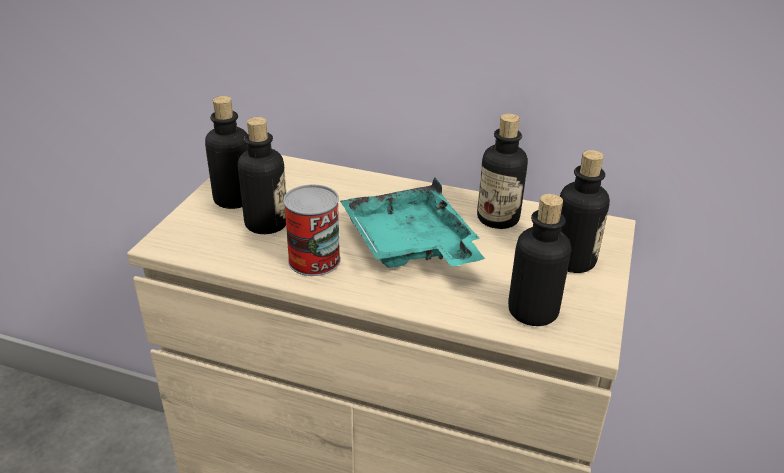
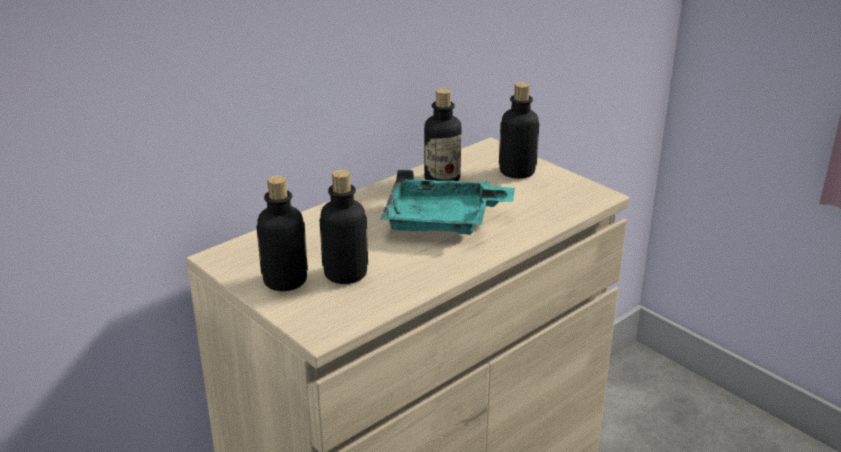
camera: 60 degrees left, 5 degrees down
can [283,185,341,276] -> none
bottle [508,194,571,326] -> none

